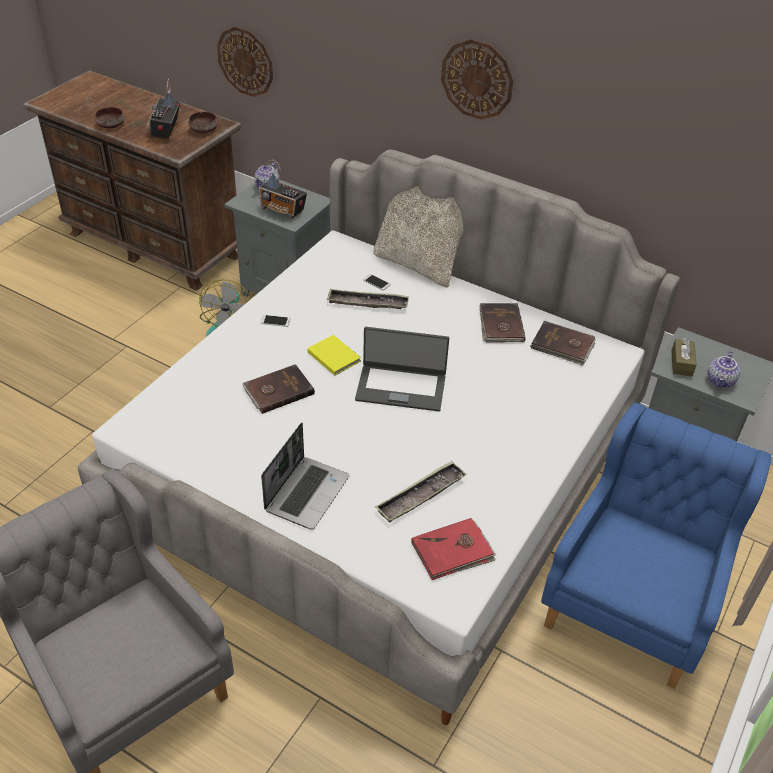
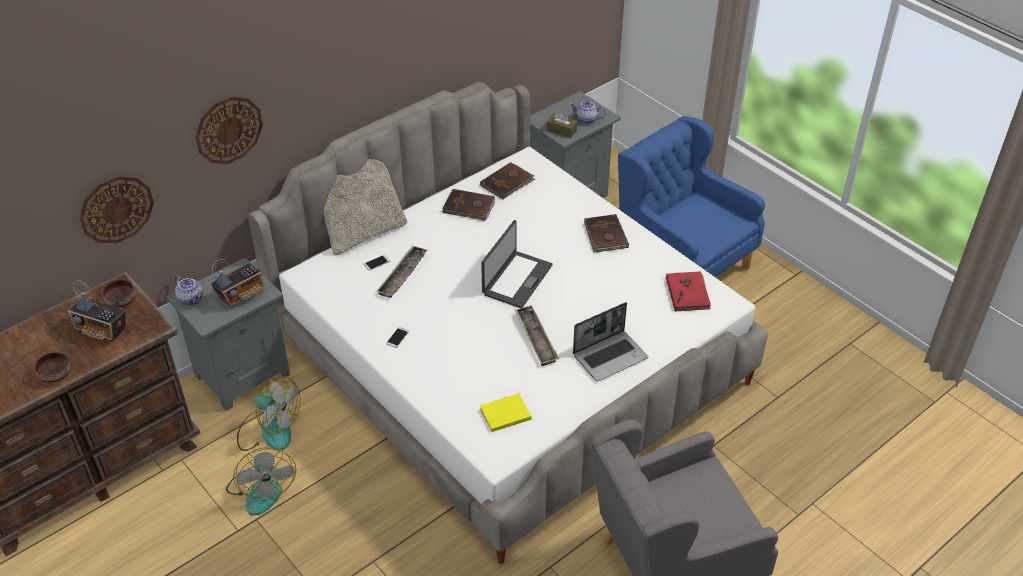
camera: 70 degrees left, 0 degrees up
brown book [242,364,315,414] -> brown book moved to [584,214,629,252]
laptop [261,422,349,530] -> laptop turned 105 degrees clockwise [573,302,648,381]
yellow book [307,335,361,376] -> yellow book moved to [480,393,531,432]
tray [375,461,467,522] -> tray moved to [514,305,559,366]
wall clock [441,39,513,120] -> wall clock moved to [195,97,263,164]
teapot [707,351,740,388] -> teapot turned 150 degrees clockwise [570,101,606,124]
none -> fan [226,447,296,516]

